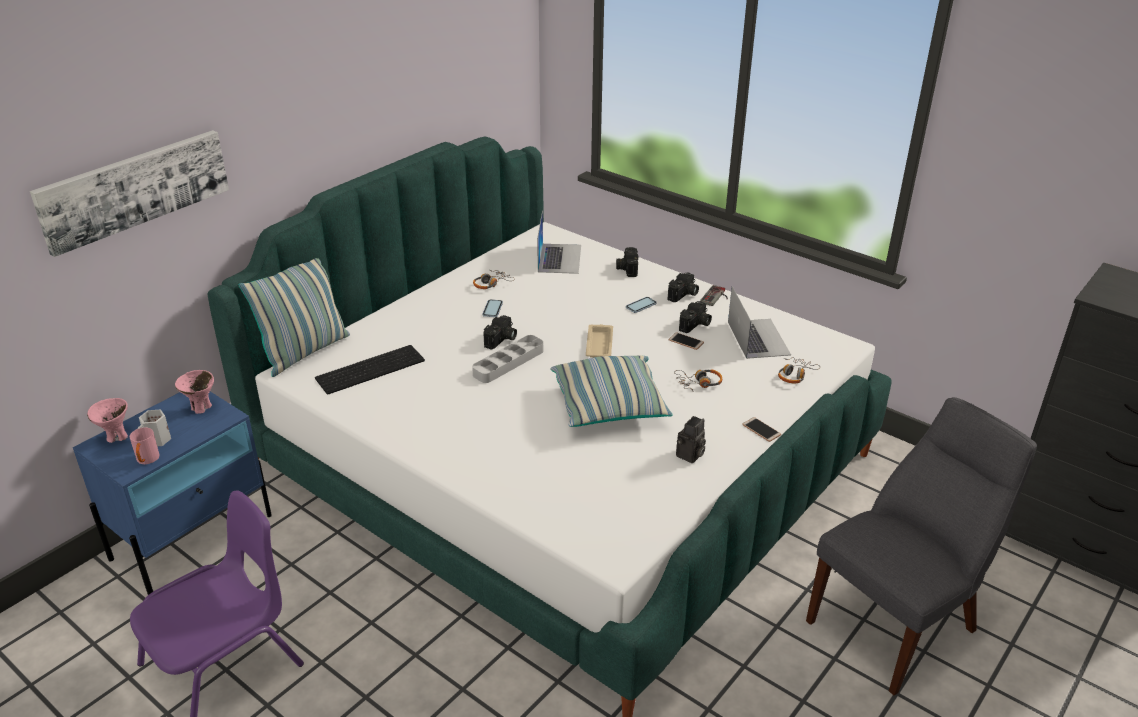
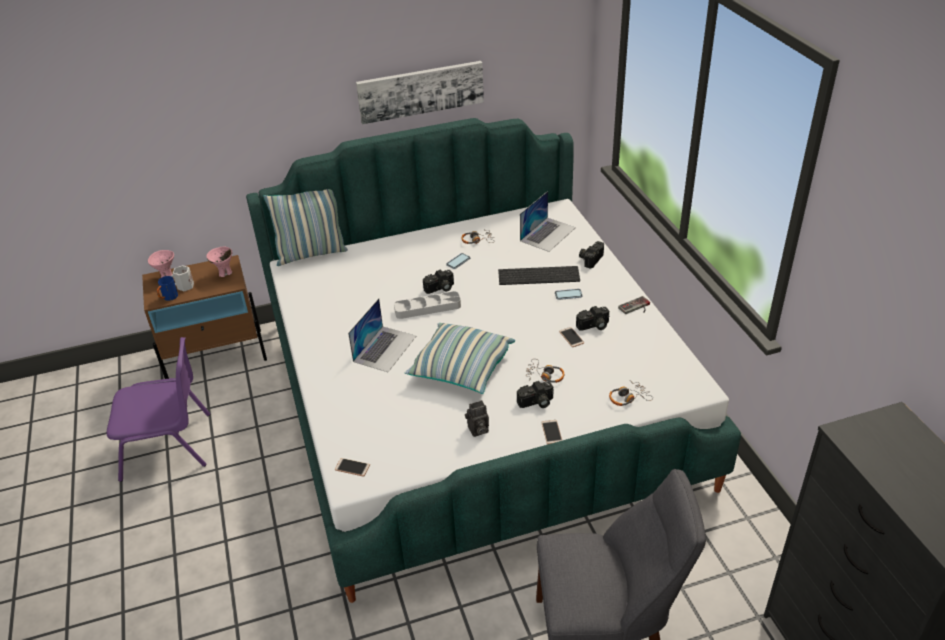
camera: 35 degrees right, 5 degrees up
picture [30,130,229,257] -> picture moved to [356,61,484,124]
blue nightstand [73,392,272,595] -> brown nightstand [142,255,267,379]
pink mug [130,427,159,464] -> blue mug [157,276,178,301]
keyboard [315,345,425,395] -> keyboard moved to [498,266,580,285]
beige tray [586,324,613,358] -> none
camera [668,272,699,302] -> camera moved to [517,381,554,408]
laptop [728,286,791,359] -> laptop moved to [348,298,416,372]
none -> phone [335,458,370,477]

